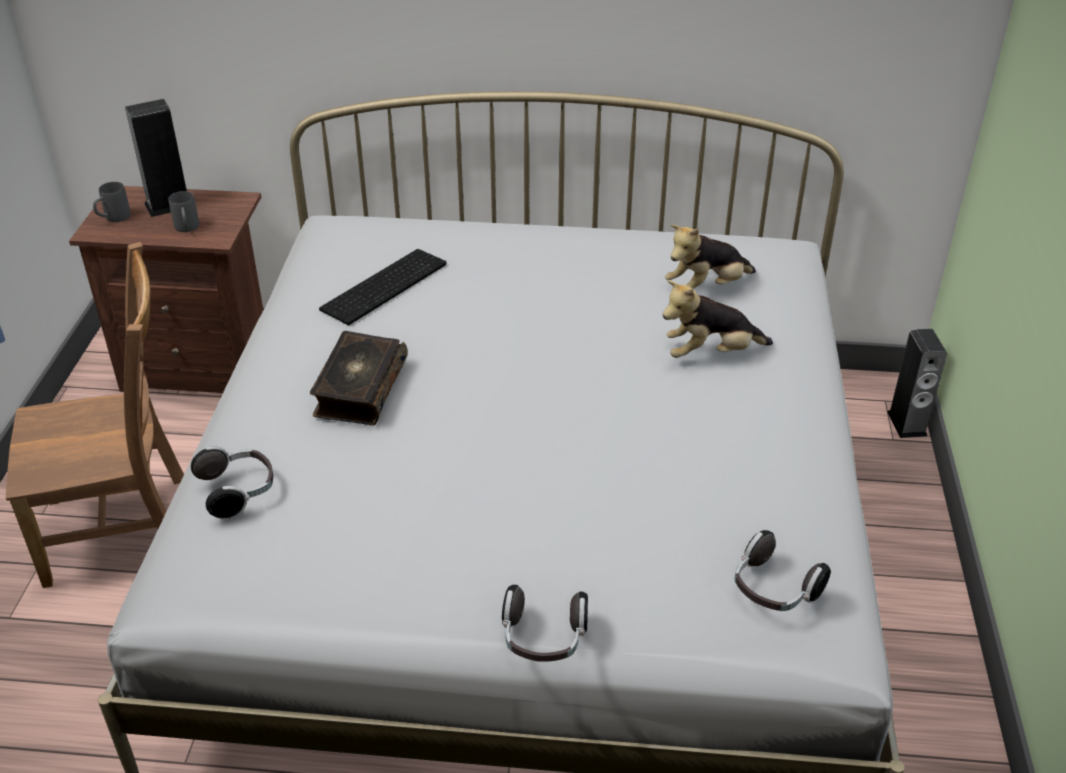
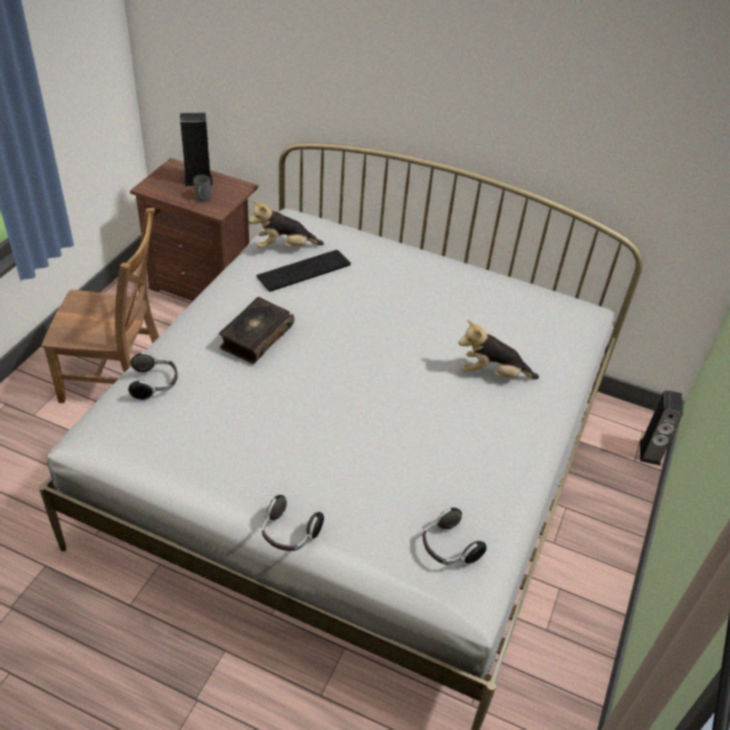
camera: 15 degrees right, 5 degrees up
grey mug [93,182,131,222] -> none
plush toy [665,224,756,289] -> plush toy moved to [248,200,324,248]

